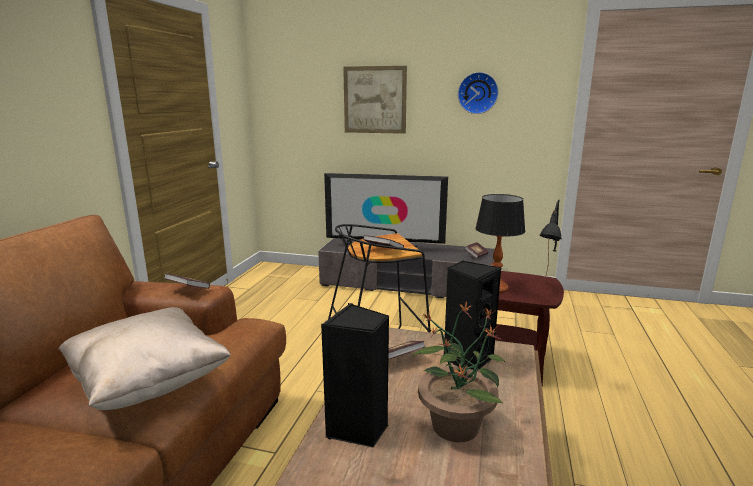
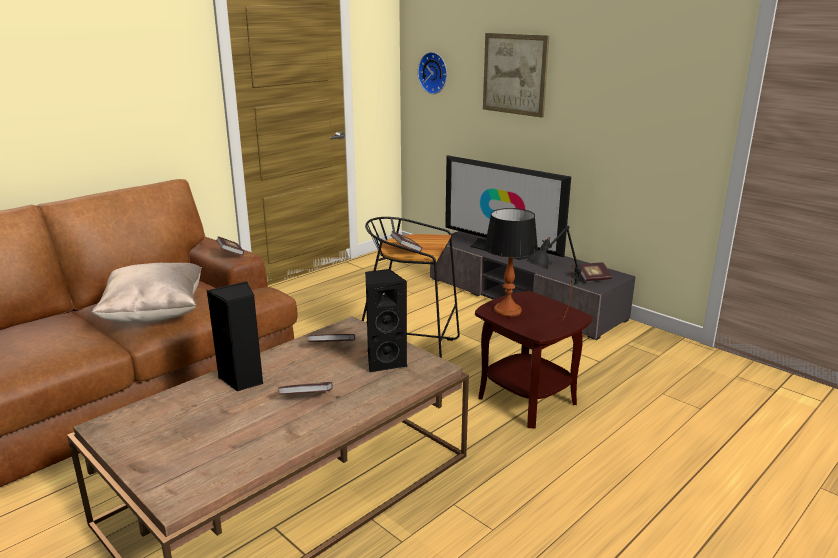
camera: 30 degrees right, 5 degrees up
potted plant [411,302,505,442] -> book [279,382,333,394]
wall clock [458,72,499,114] -> wall clock moved to [418,52,447,94]

